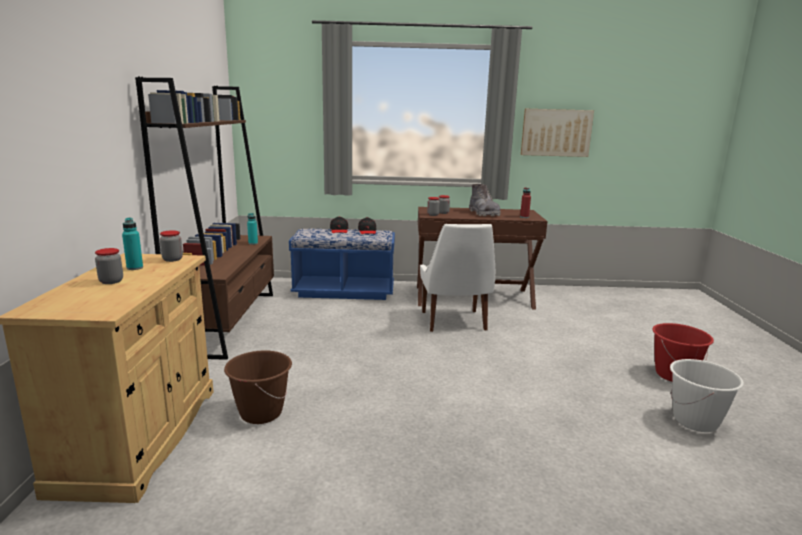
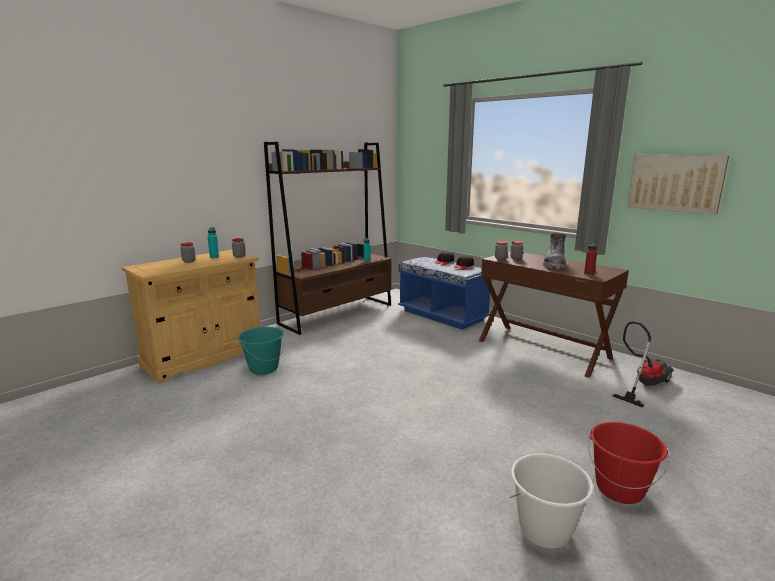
camera: 45 degrees right, 0 degrees up
brown bucket [224,350,292,424] -> turquoise bucket [238,327,284,375]
white chair [420,224,495,332] -> none
none -> vacuum cleaner [613,321,674,407]

